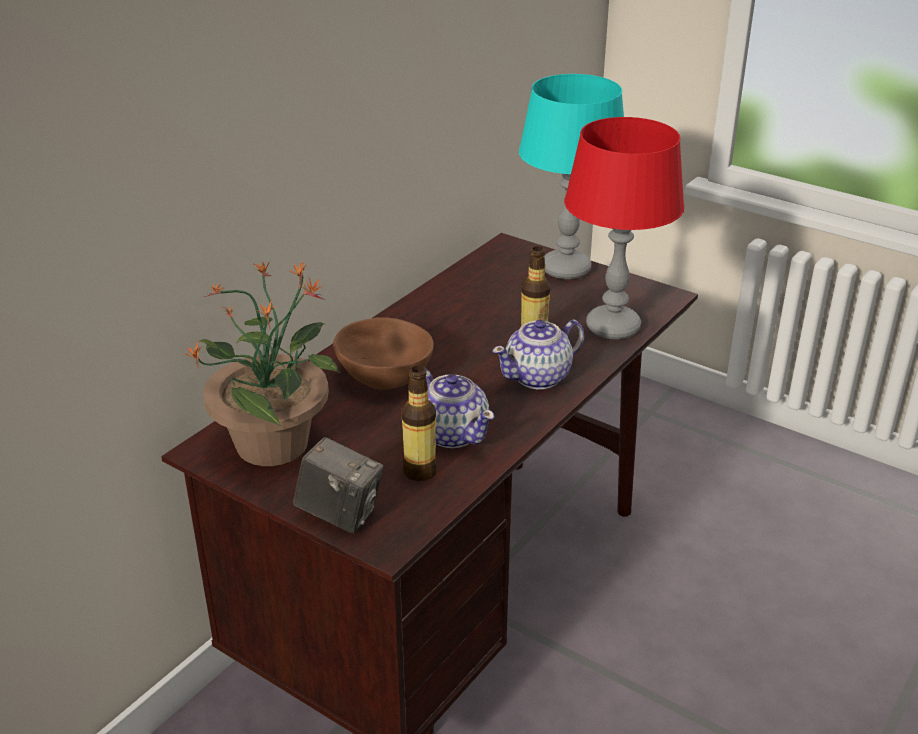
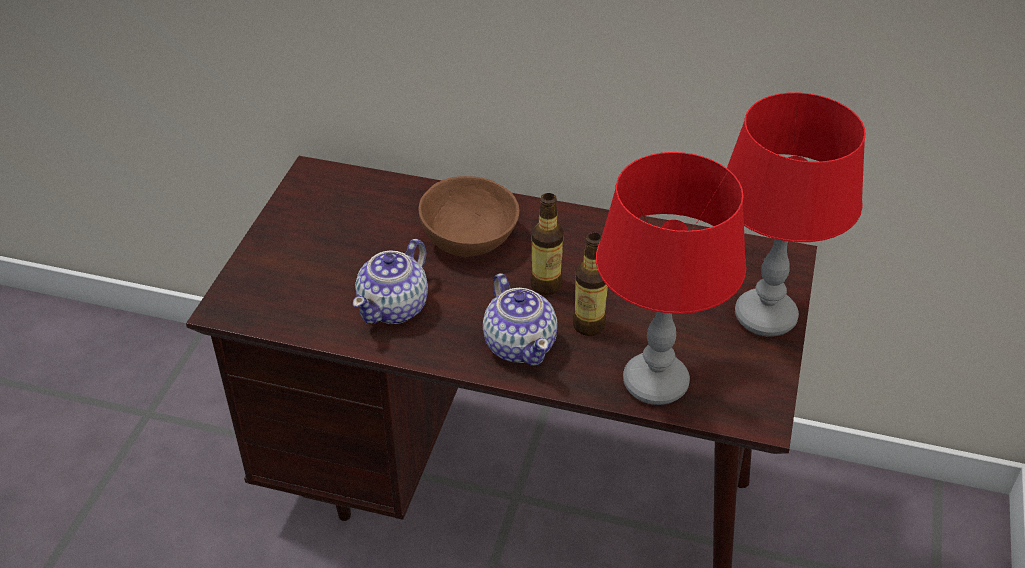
camera: 70 degrees right, 10 degrees up
potted plant [183,261,340,466] -> none
camera [293,437,384,533] -> none
bottle [402,366,437,481] -> bottle moved to [530,193,564,295]
teapot [492,320,584,389] -> teapot turned 150 degrees counterclockwise [483,273,558,366]
turquoise table lamp [519,74,624,279] -> red table lamp [727,92,866,337]

